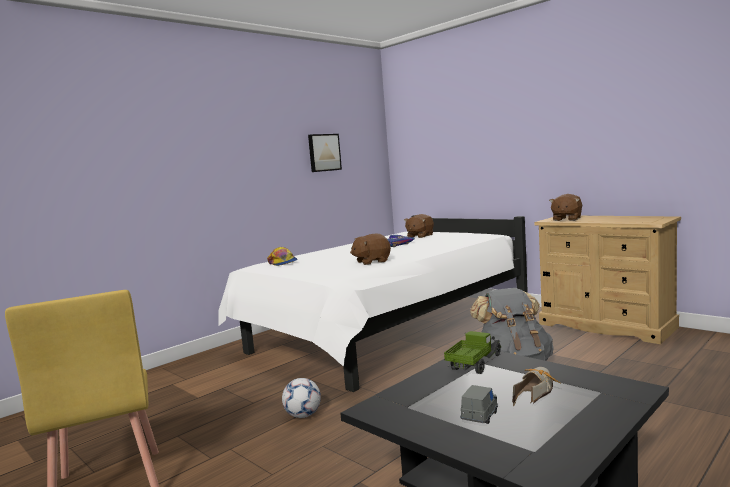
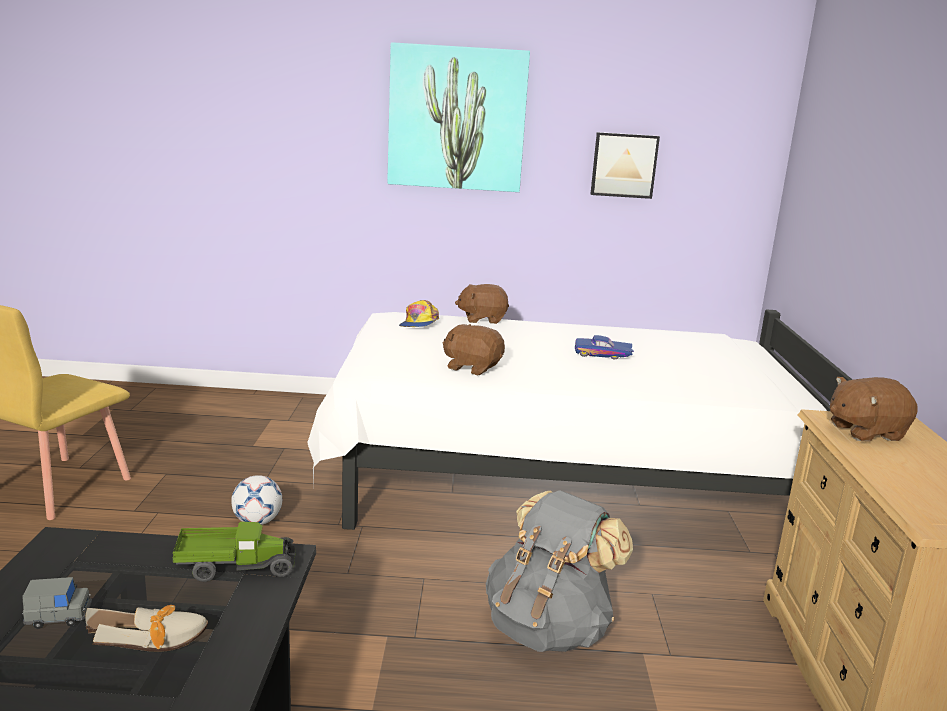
camera: 45 degrees right, 10 degrees up
brown plush toy [404,214,434,238] -> brown plush toy moved to [455,284,509,324]
none -> picture [387,42,530,192]

